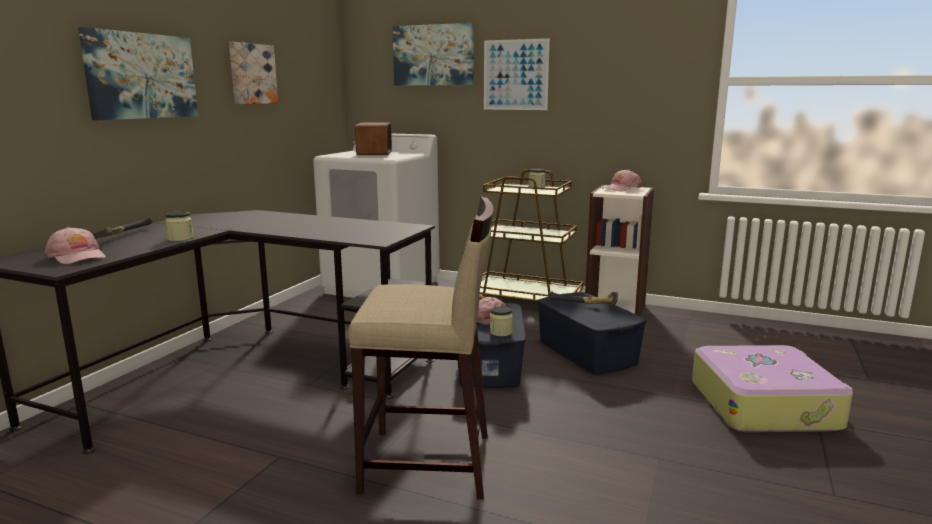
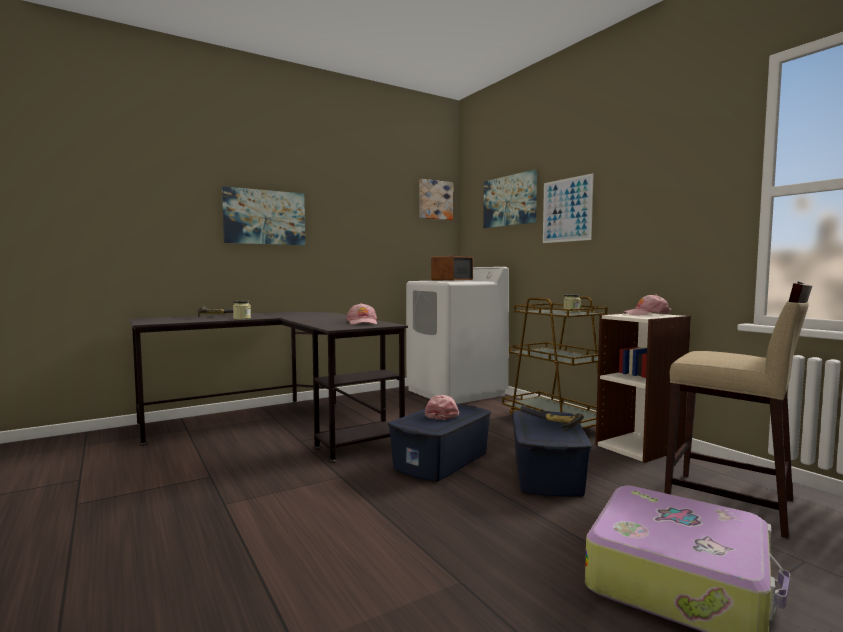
camera: 35 degrees right, 10 degrees down
pink cap [45,227,106,264] -> pink cap moved to [346,303,377,325]
picture [229,42,278,104] -> picture moved to [420,179,453,220]
beige stool [348,197,494,500] -> beige stool moved to [664,282,812,538]
jar [490,306,513,336] -> none

